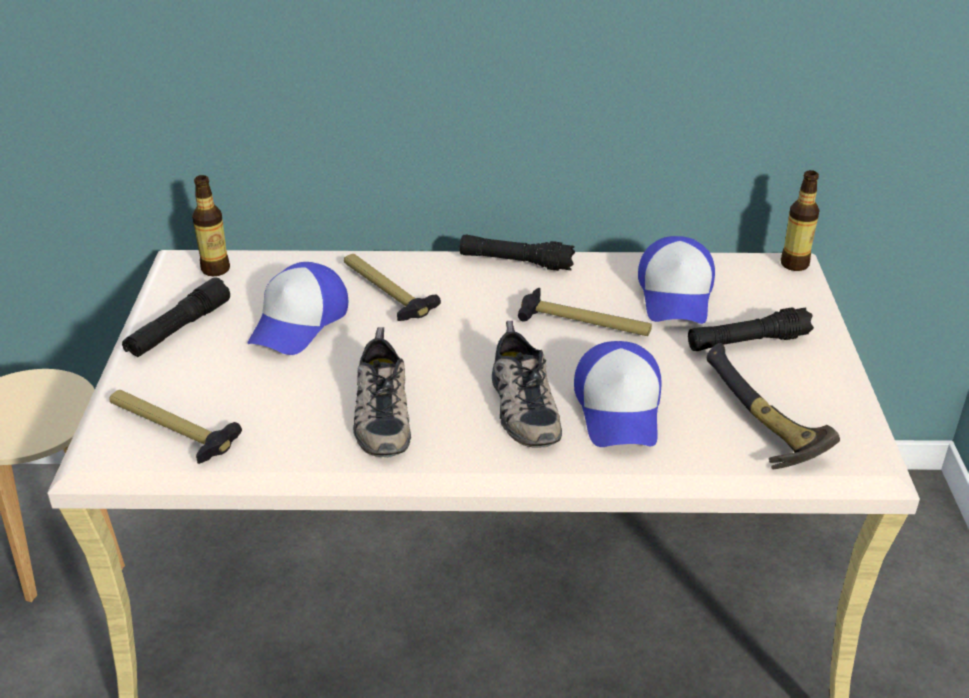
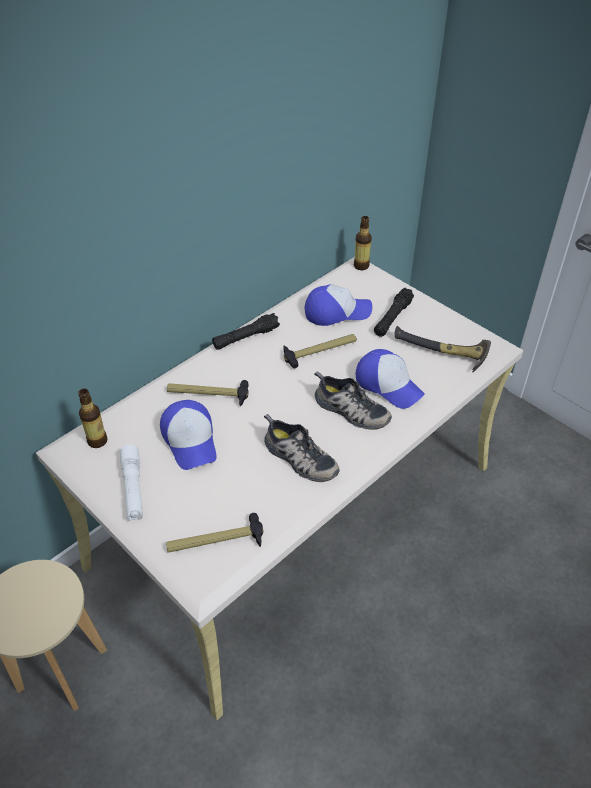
camera: 45 degrees left, 10 degrees up
black flashlight [122,277,230,357] -> white flashlight [120,445,143,521]
cap [638,236,715,324] -> cap turned 60 degrees counterclockwise [305,284,372,326]

